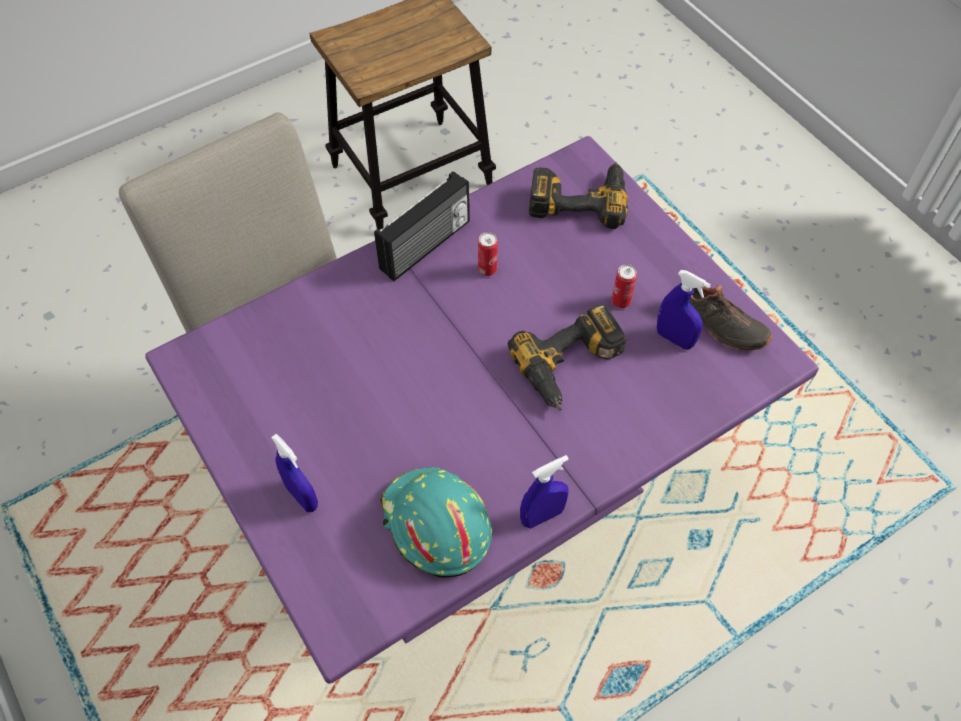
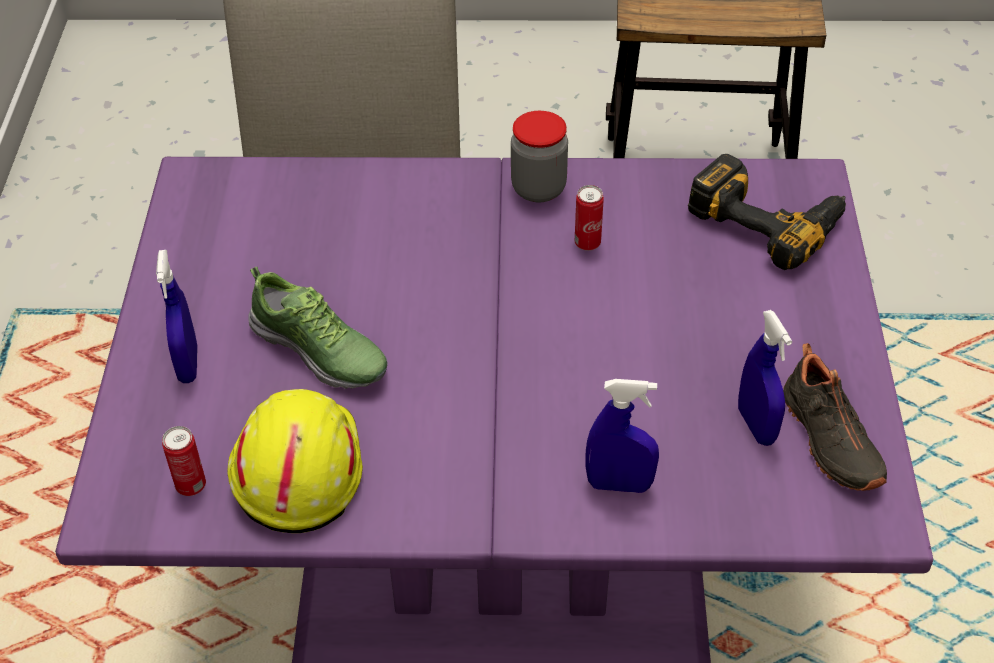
camera: 35 degrees right, 10 degrees down
radio [374,171,470,281] -> jar [511,111,568,203]
turquoise hard hat [380,467,492,578] -> yellow hard hat [228,389,363,533]
power drill [508,304,626,411] -> none
blue spray bottle [520,455,569,529] -> blue spray bottle moved to [585,379,659,493]
can [612,264,637,308] -> can moved to [162,426,206,496]
none -> shoe [249,267,388,389]

